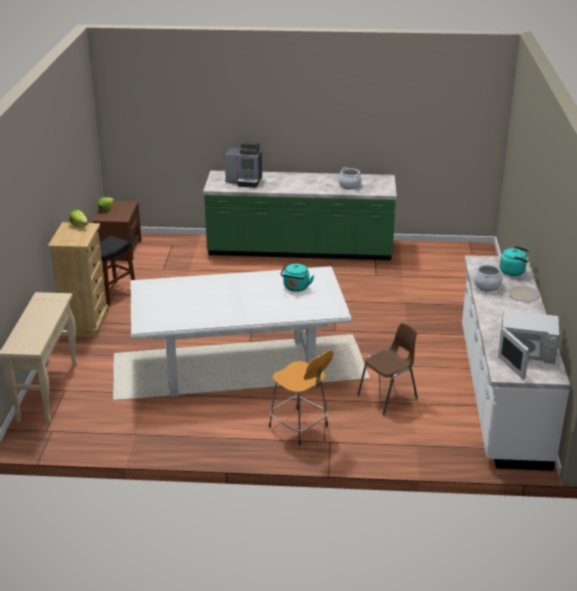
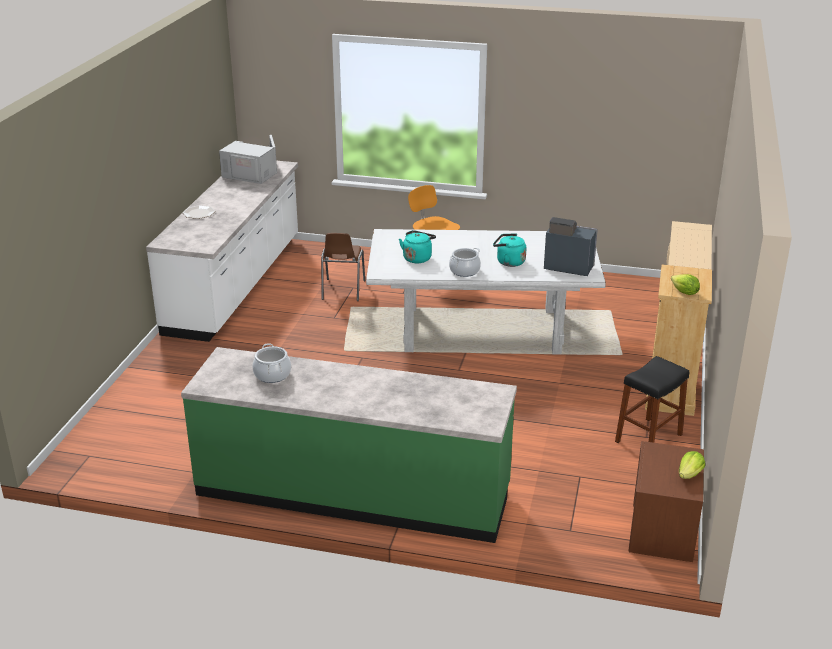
camera: 170 degrees left, 0 degrees up
coffee machine [225,141,262,188] -> coffee machine moved to [544,217,598,276]
brown chair [357,323,418,415] -> brown chair turned 60 degrees counterclockwise [321,233,365,301]
cooking pot [474,264,503,291] -> cooking pot moved to [449,248,481,277]
turquoise kettle [500,246,530,276] -> turquoise kettle moved to [493,233,526,267]

